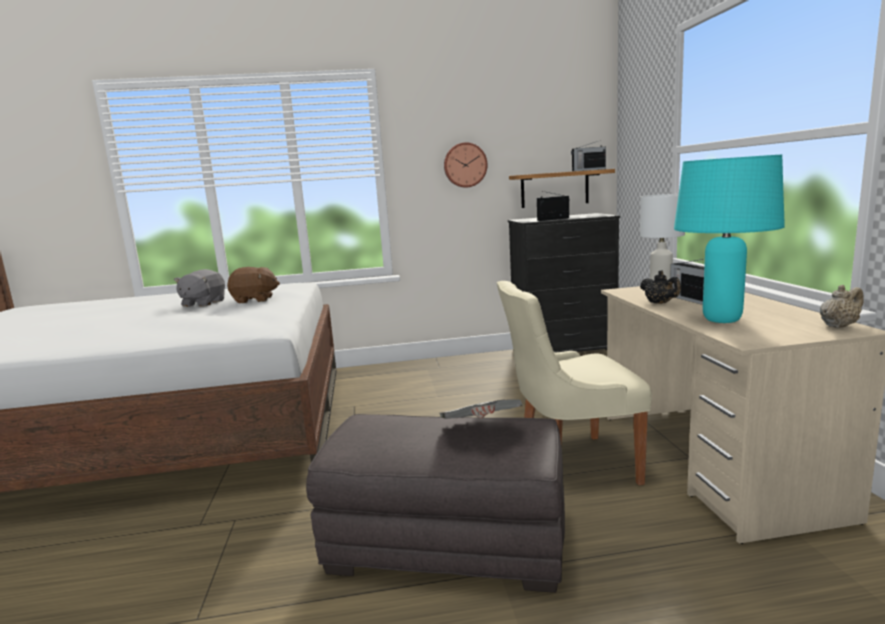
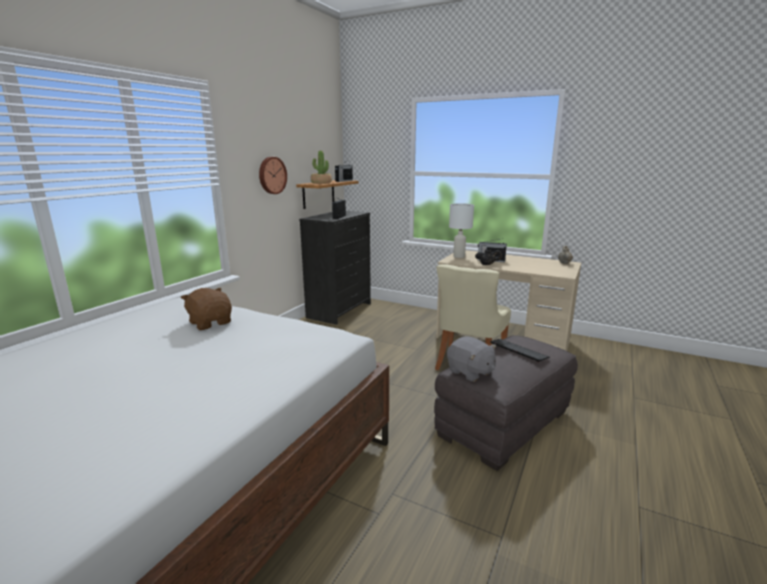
camera: 55 degrees left, 5 degrees up
grey plush toy [174,269,225,307] -> grey plush toy moved to [447,336,496,382]
brown plush toy [227,267,280,303] -> brown plush toy turned 75 degrees counterclockwise [181,288,232,330]
newspaper [440,399,523,419] -> keyboard [490,339,550,362]
turquoise table lamp [674,155,785,323] -> none
none -> potted plant [311,150,332,184]

